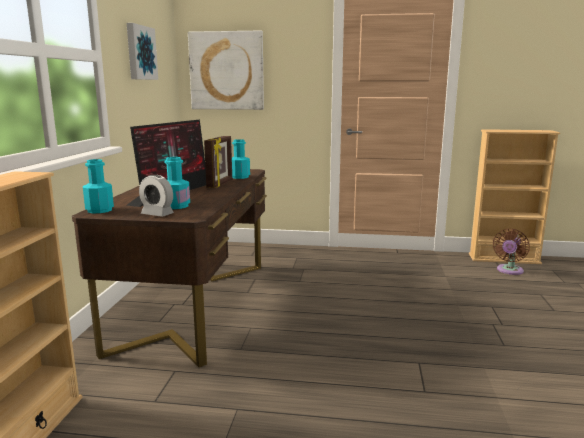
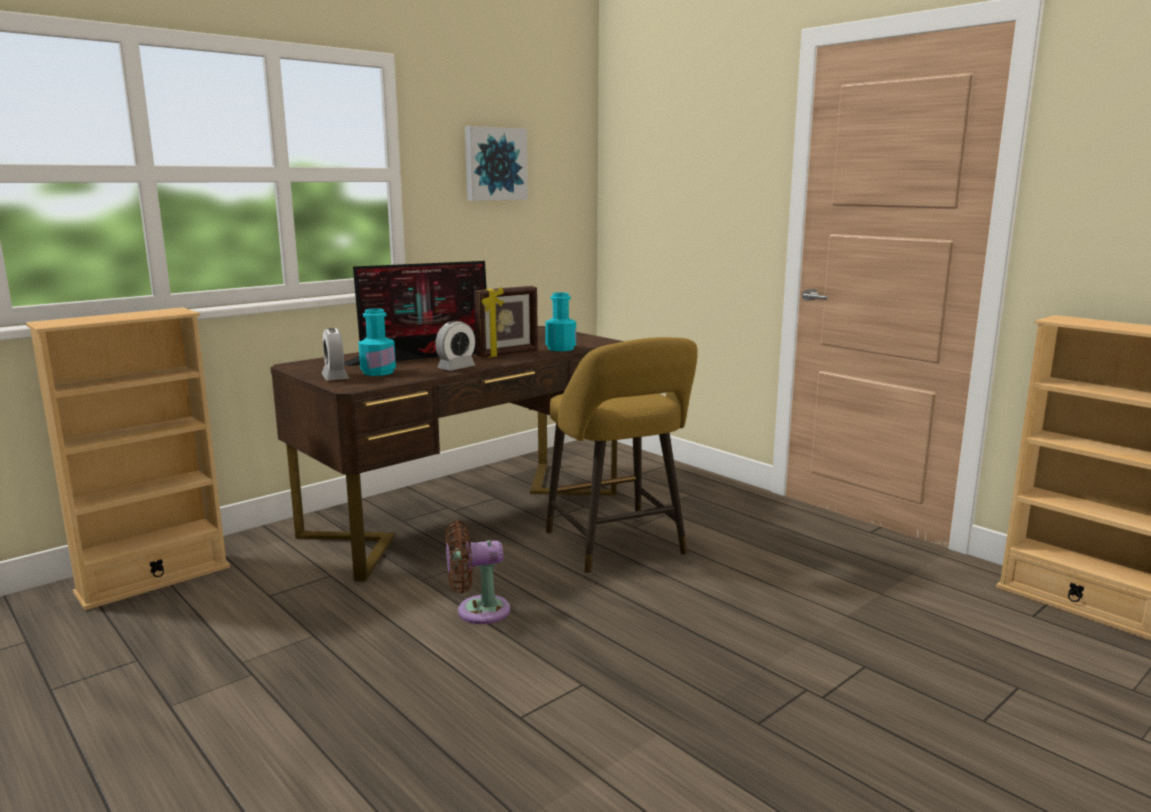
camera: 40 degrees right, 0 degrees up
turquoise bottle [83,159,114,213] -> none
picture [188,31,264,110] -> none
brown fan [493,229,530,275] -> brown fan moved to [446,521,510,624]
none -> alarm clock [435,321,475,371]
none -> yellow stool [546,337,698,574]

